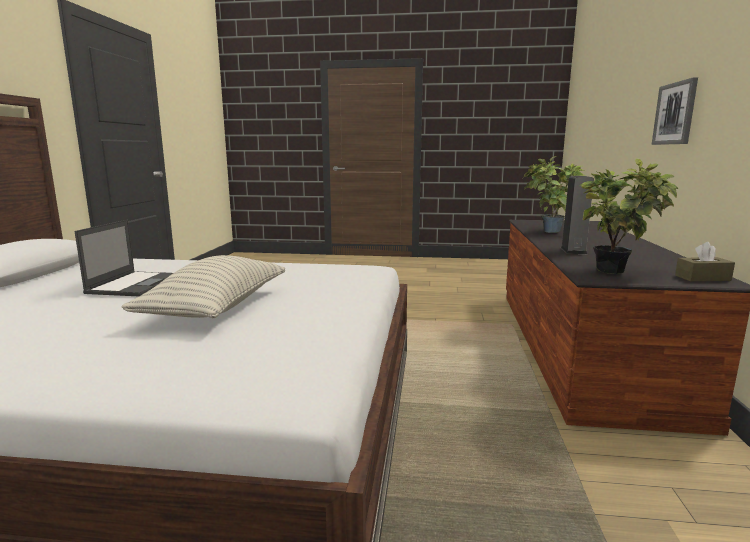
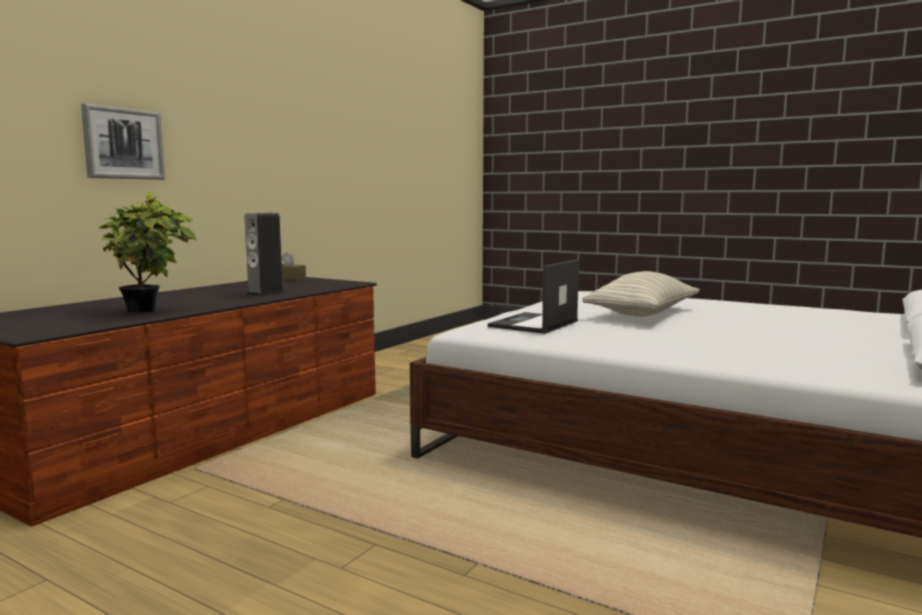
camera: 155 degrees left, 5 degrees down
laptop [74,220,173,296] -> laptop moved to [488,260,579,334]
potted plant [580,159,678,274] -> none

